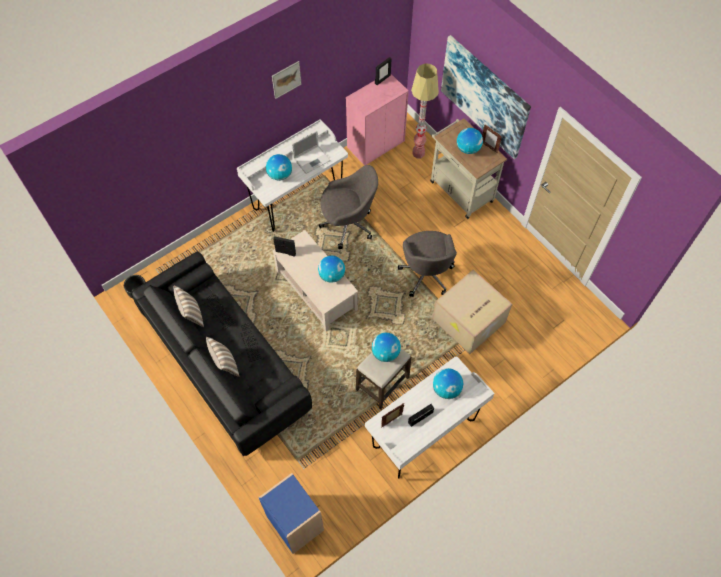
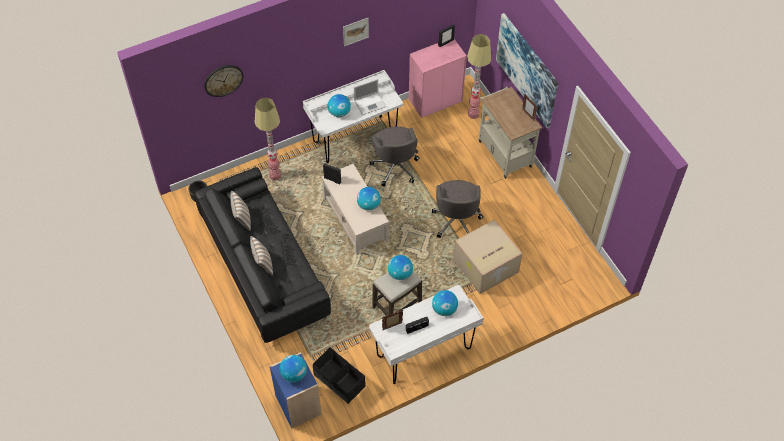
camera: 10 degrees right, 5 degrees down
grey office chair [319,165,378,249] -> grey office chair turned 75 degrees clockwise [369,127,419,186]
globe [457,128,483,154] -> globe moved to [280,355,307,382]
none -> wall clock [204,65,243,97]
none -> floor lamp [255,98,281,181]
none -> black storage box [313,347,365,404]

